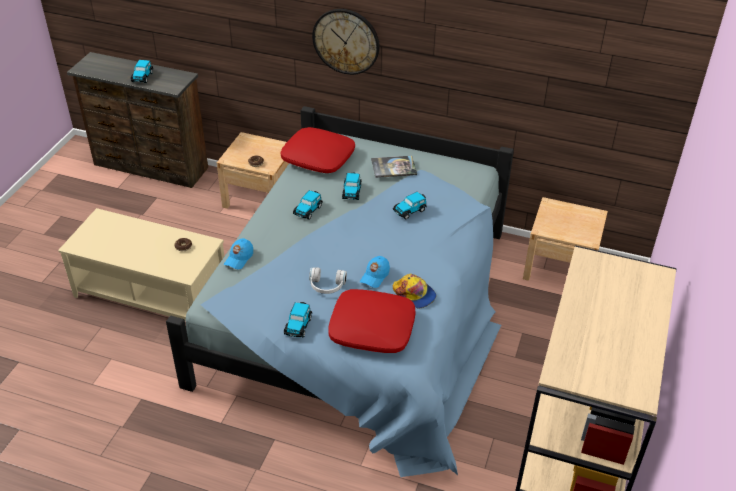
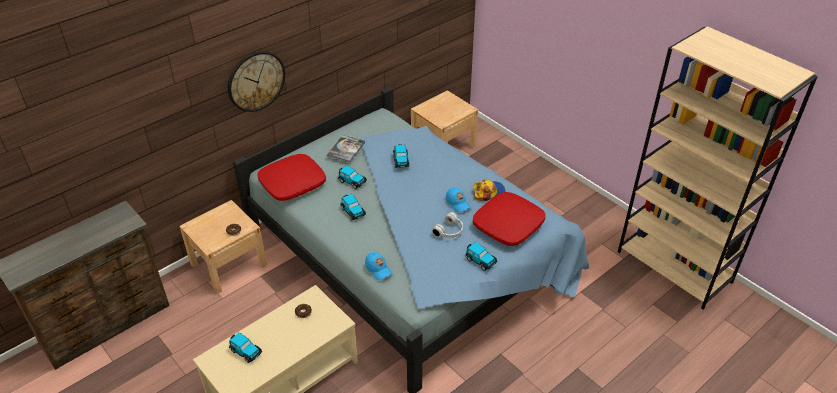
camera: 60 degrees left, 0 degrees up
toy car [130,60,153,83] -> toy car moved to [229,332,262,363]

